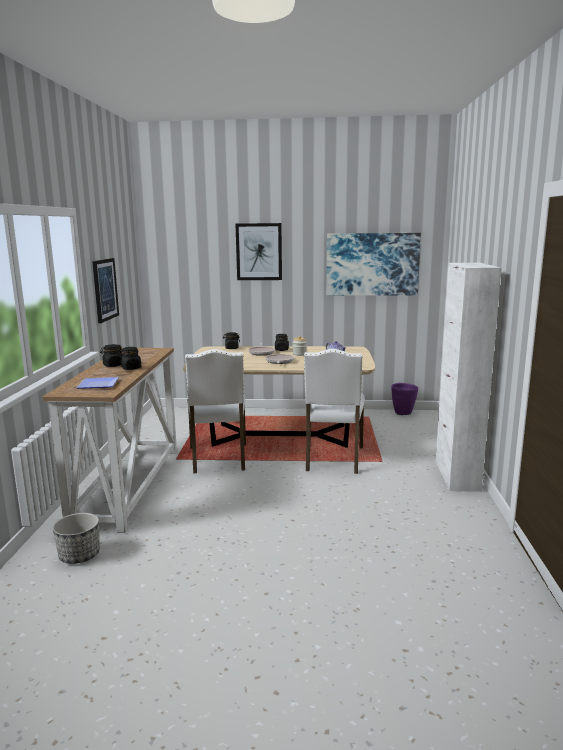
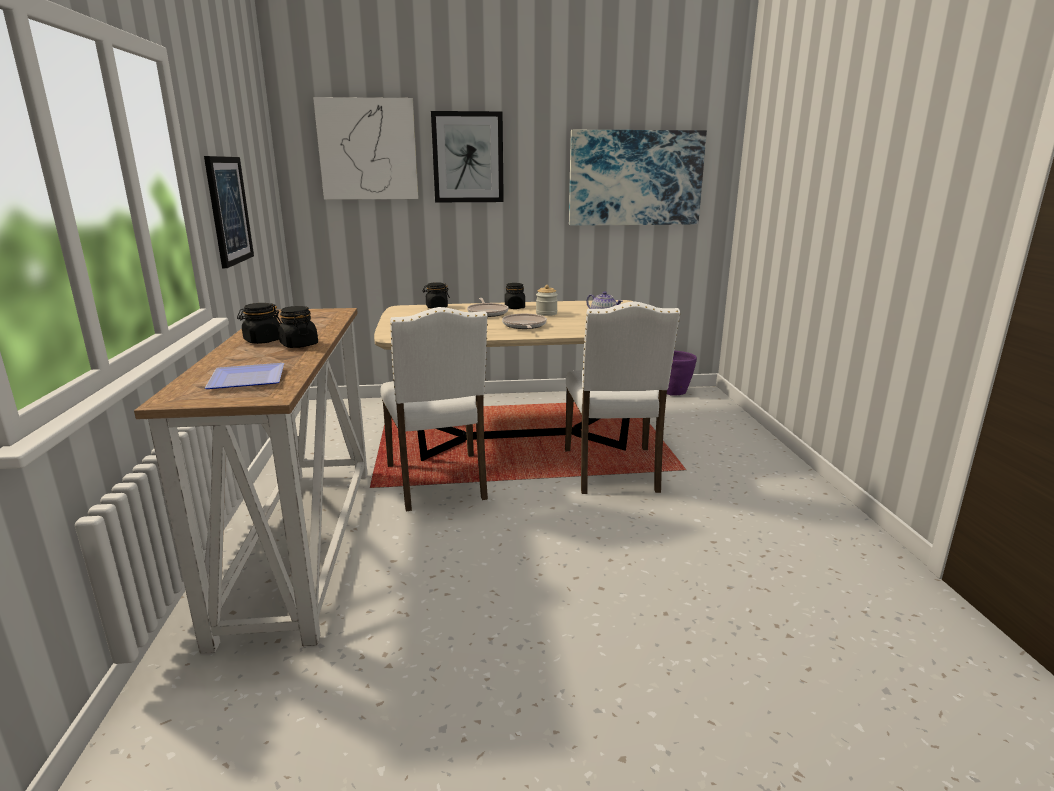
camera: 10 degrees left, 5 degrees up
planter [52,513,100,564] -> none
white cabinet [436,263,502,492] -> none
none -> picture [313,97,419,200]

